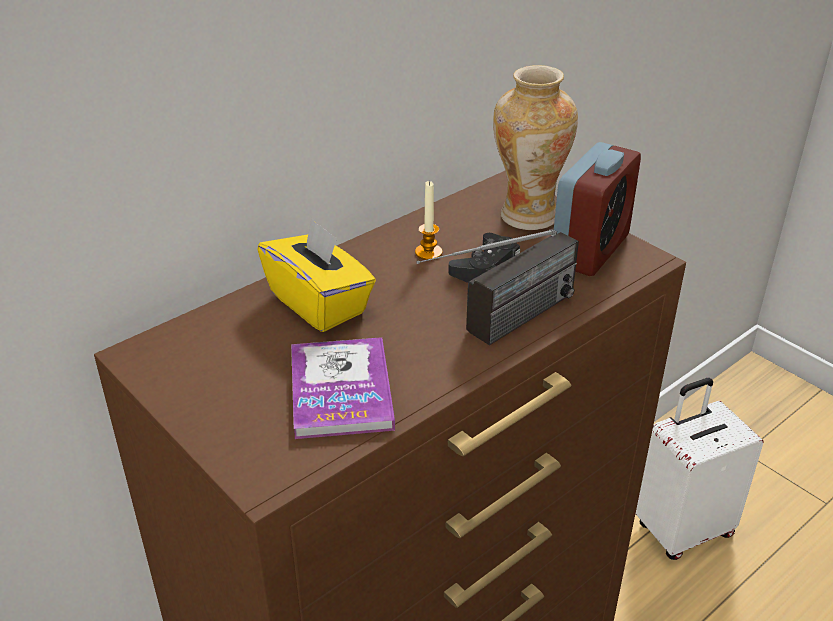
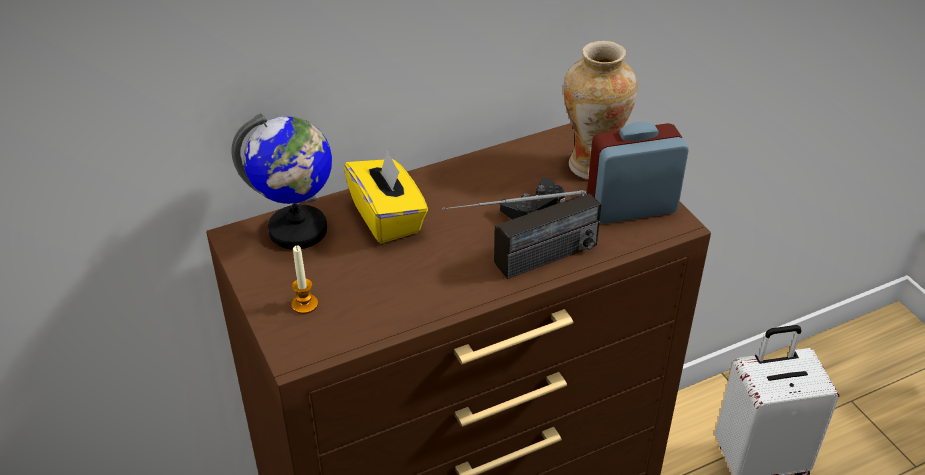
camera: 15 degrees right, 5 degrees up
book [291,337,395,439] -> none
candle [415,181,442,260] -> candle moved to [291,246,318,314]
alarm clock [554,142,641,276] -> alarm clock turned 150 degrees counterclockwise [587,122,689,224]
none -> globe [231,113,332,250]

